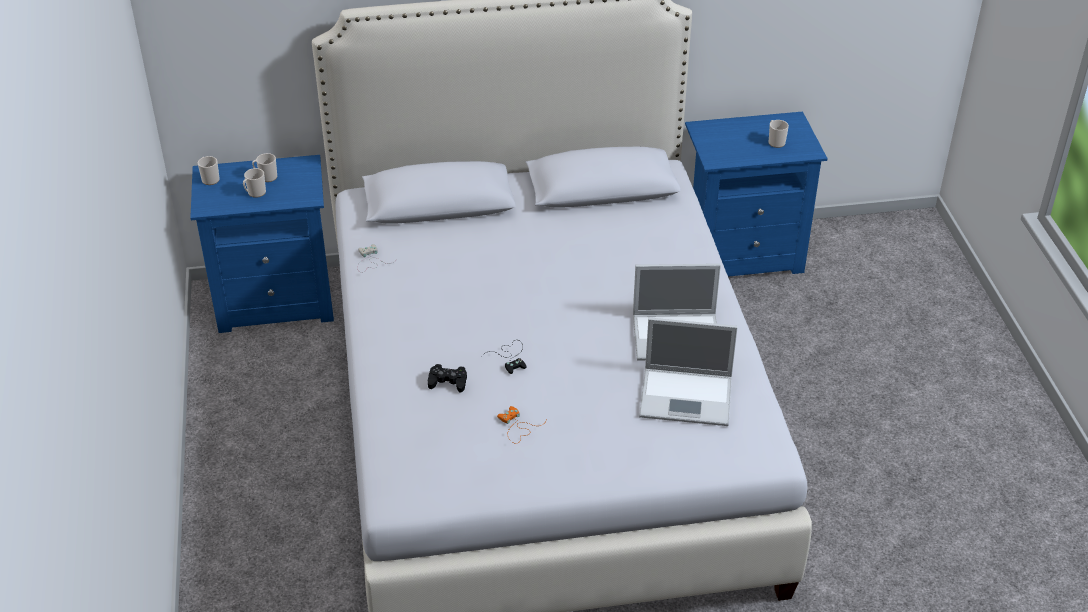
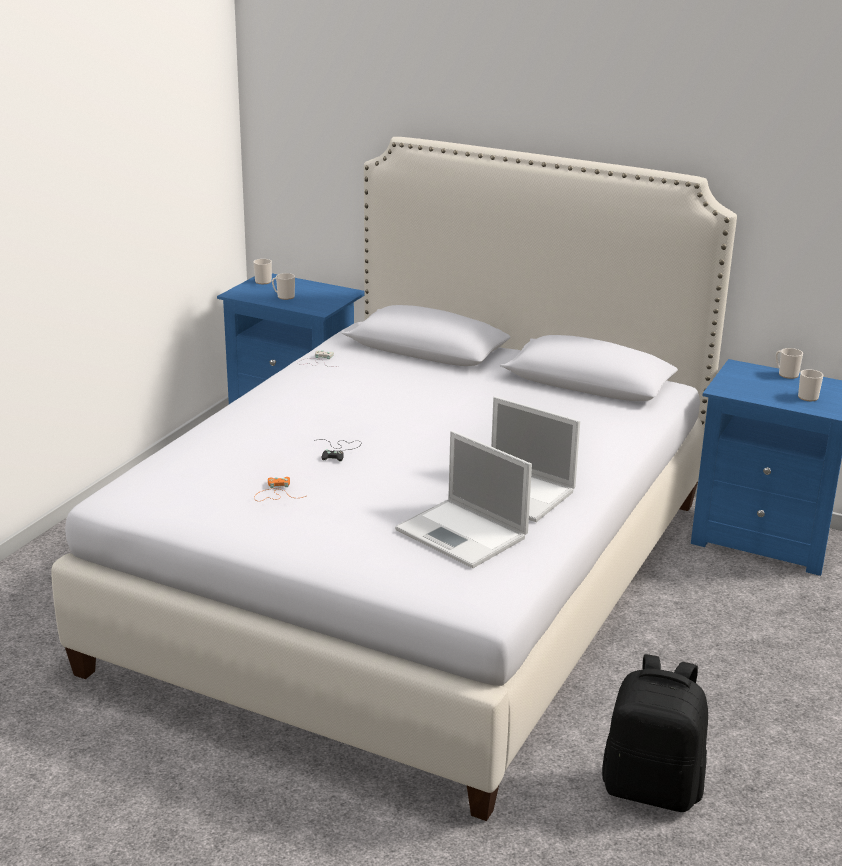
camera: 35 degrees right, 15 degrees down
mug [252,153,277,182] -> mug moved to [776,348,803,379]
black game controller [428,364,467,393] -> none
none -> black backpack [602,654,708,812]

